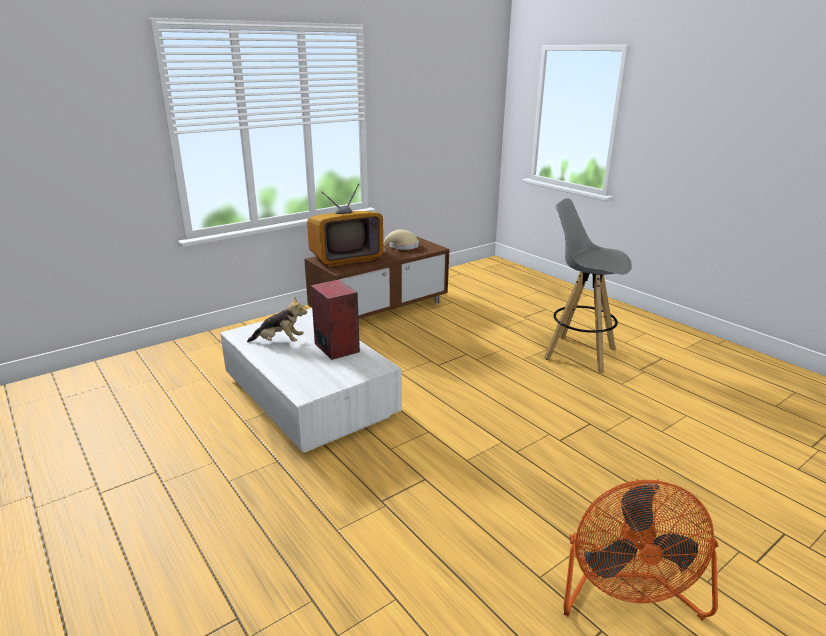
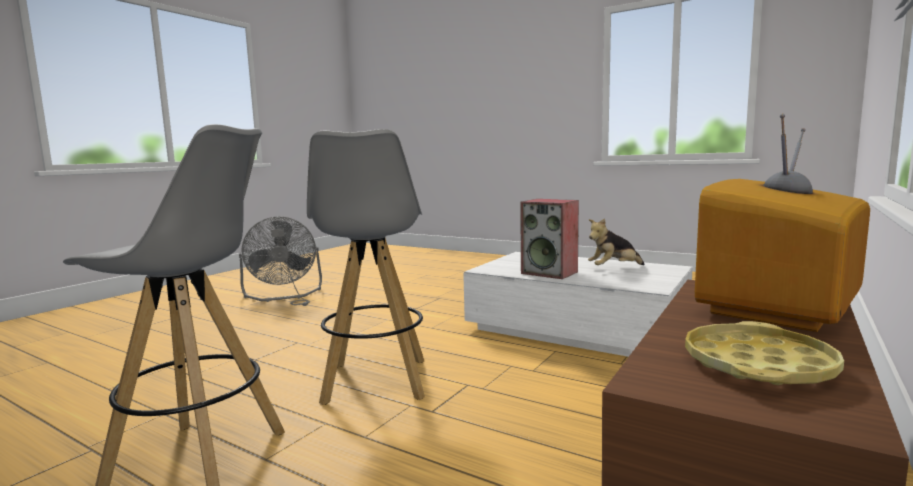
camera: 160 degrees right, 15 degrees down
beige hat [383,230,419,252] -> yellow tray [685,321,844,385]
orange fan [563,478,719,621] -> grey fan [239,217,322,306]
none -> grey stool [307,129,425,405]

